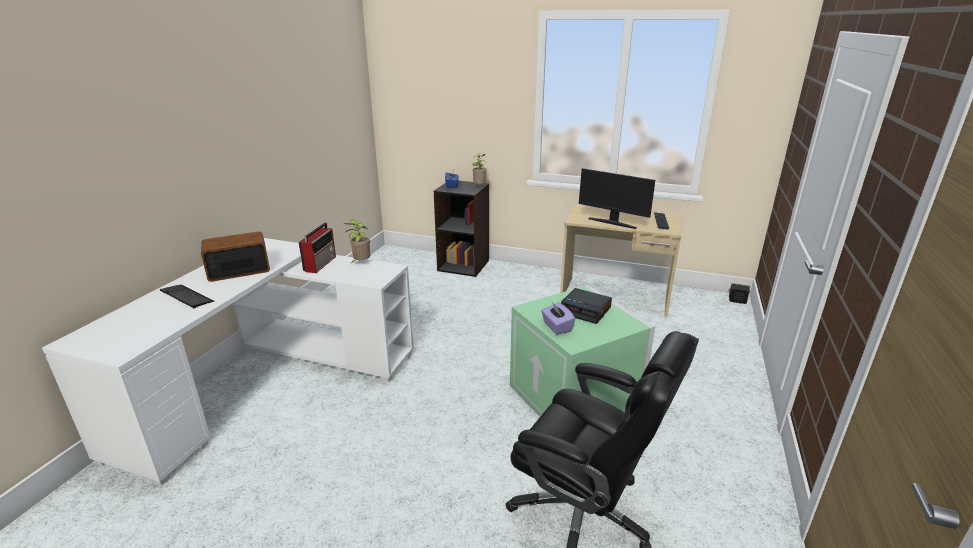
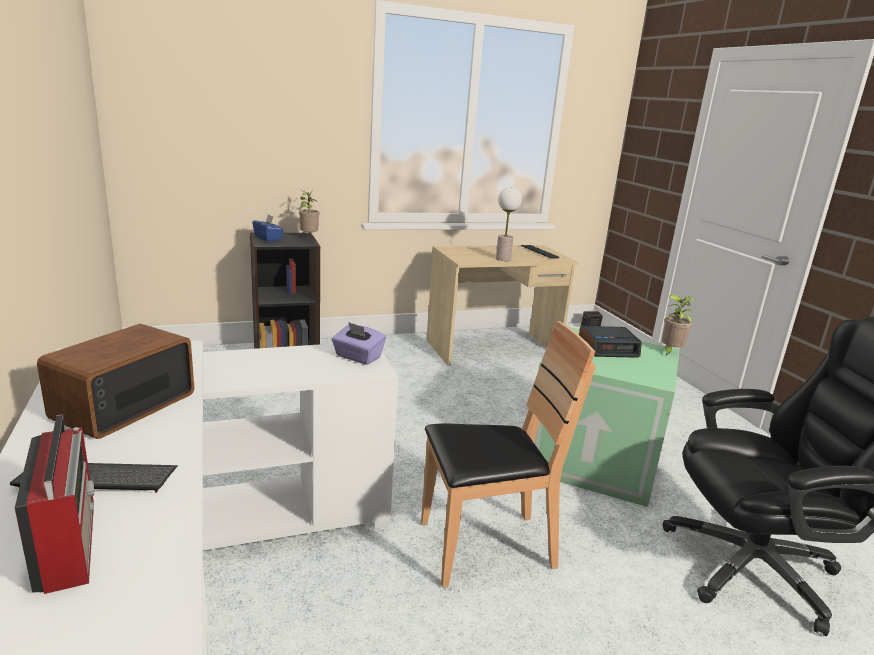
camera: 40 degrees left, 5 degrees down
radio [299,223,336,273] -> radio moved to [15,415,94,594]
potted plant [344,219,370,264] -> potted plant moved to [662,295,697,356]
purple tissue box [541,303,575,335] -> purple tissue box moved to [332,322,386,365]
monitor [579,168,655,229] -> table lamp [496,187,522,261]
none -> brown chair [421,321,596,588]

